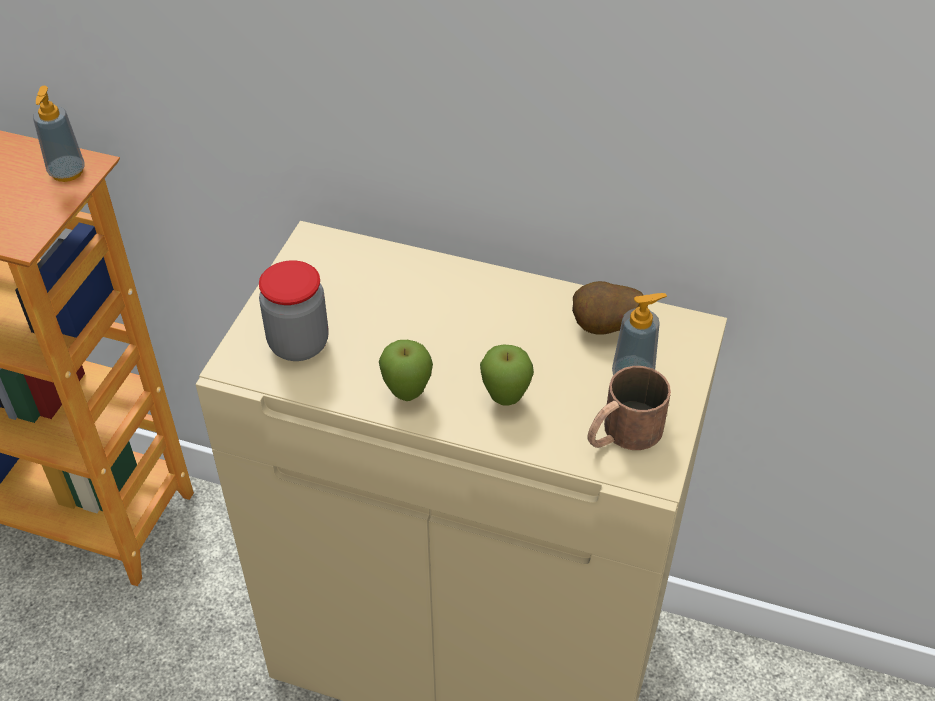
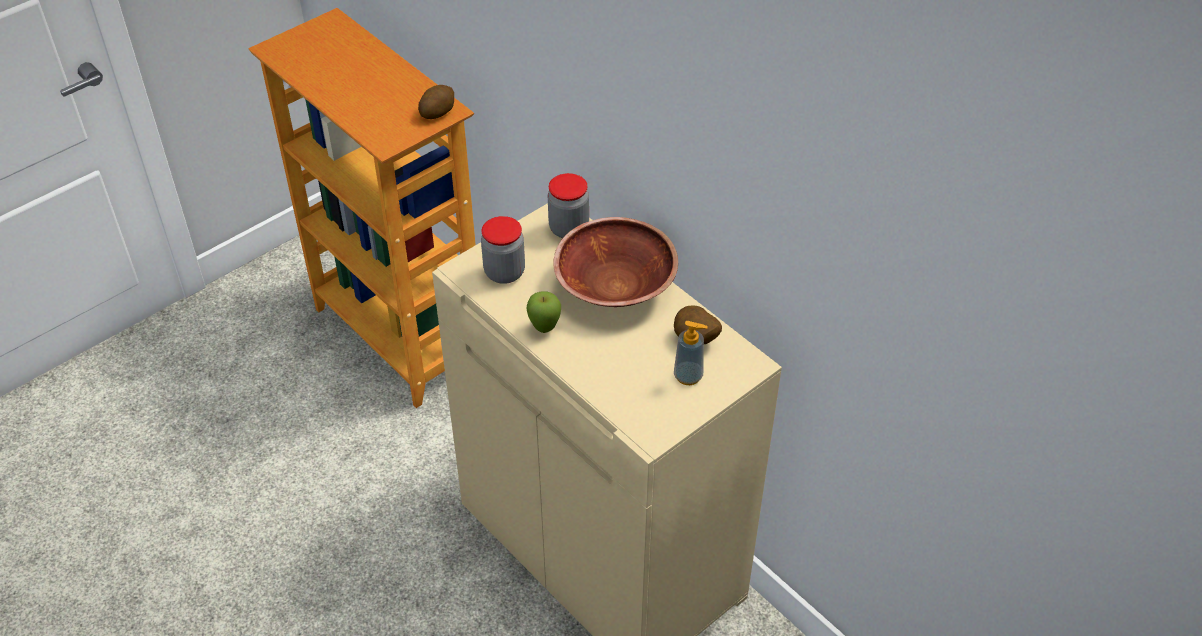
camera: 30 degrees right, 0 degrees up
soap dispenser [33,86,85,182] -> potato [418,85,454,119]
apple [480,345,534,405] -> none
brown mug [587,366,671,450] -> none
none -> jar [548,173,589,238]
none -> brown bowl [553,217,678,307]

